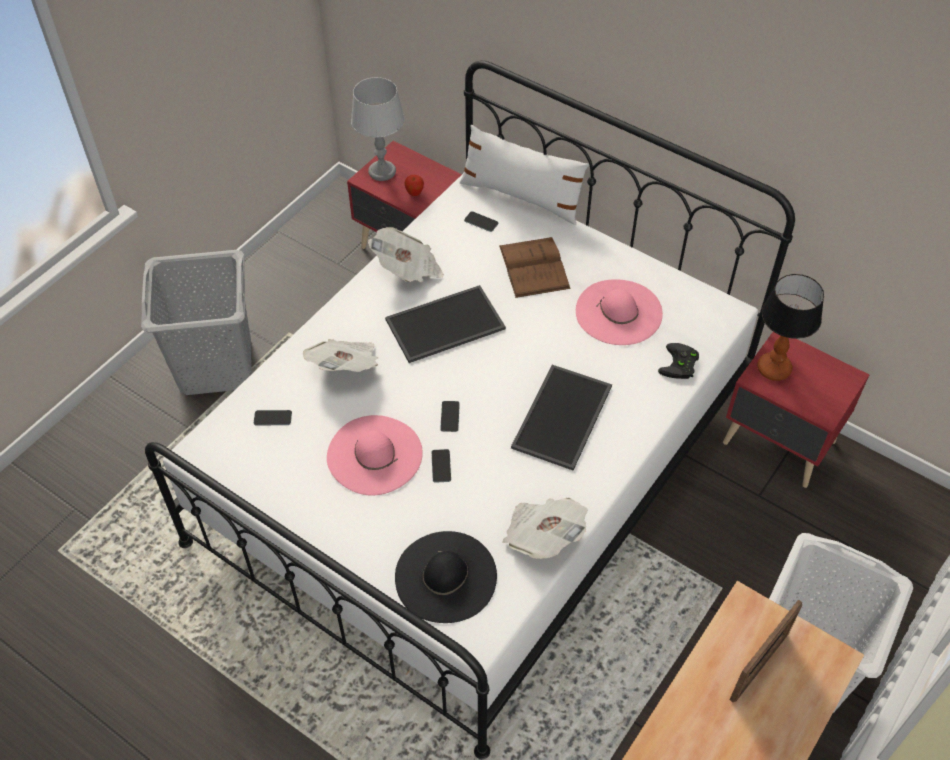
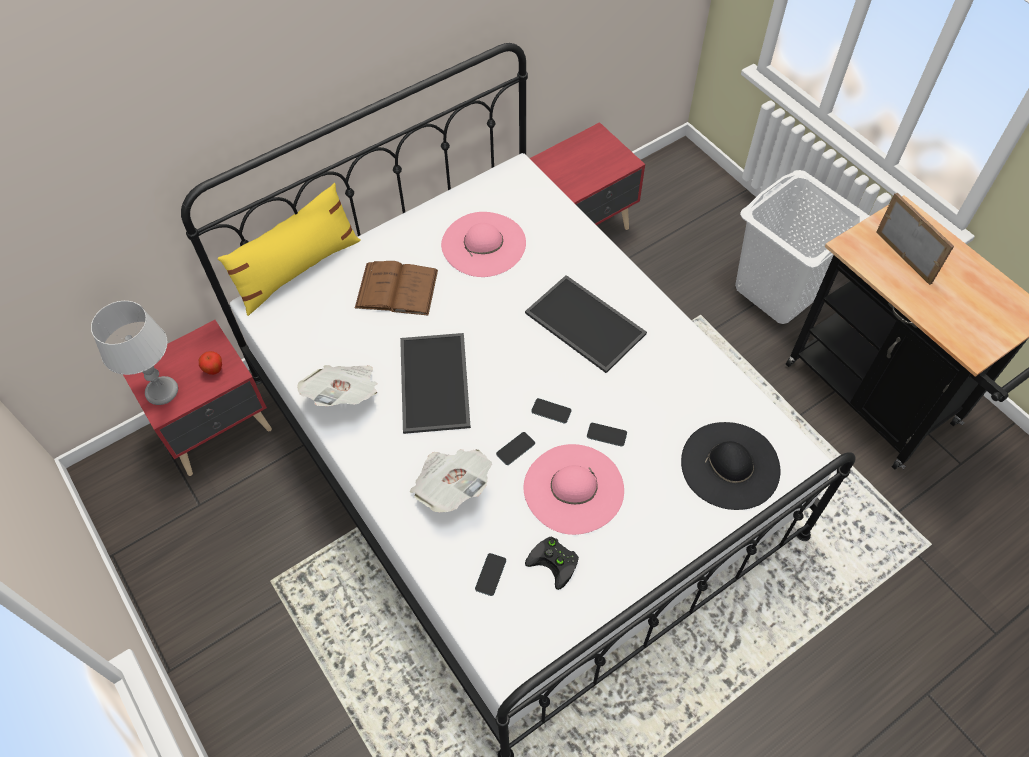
camera: 70 degrees left, 5 degrees up
grey laundry basket [141,250,252,395] -> none
white pillow [459,125,589,225] -> yellow pillow [218,183,361,316]
phone [464,211,498,232] -> phone moved to [496,432,535,465]
newspaper [503,498,588,559] -> none
black game controller [658,343,699,379] -> black game controller moved to [525,537,579,590]
table lamp [757,274,824,381] -> none

